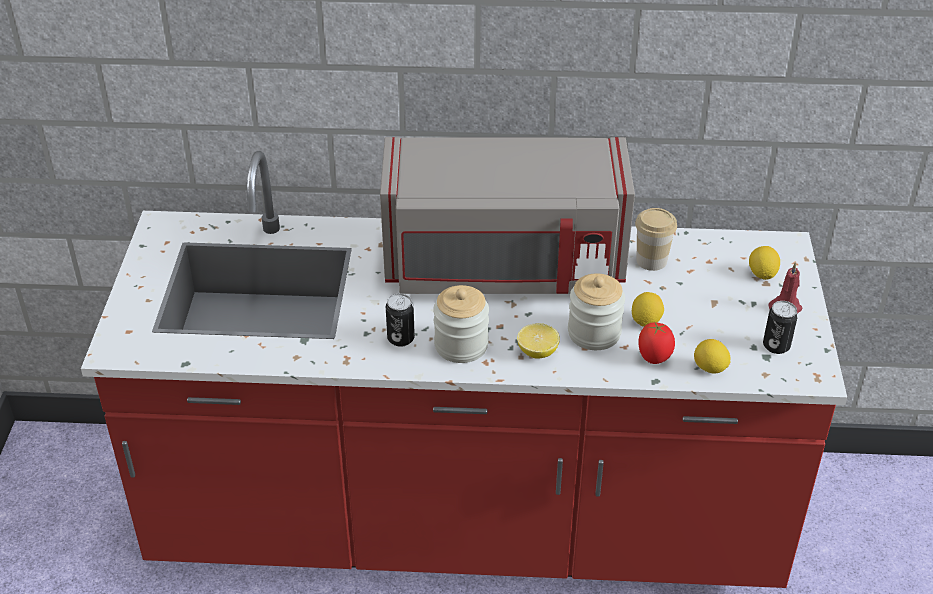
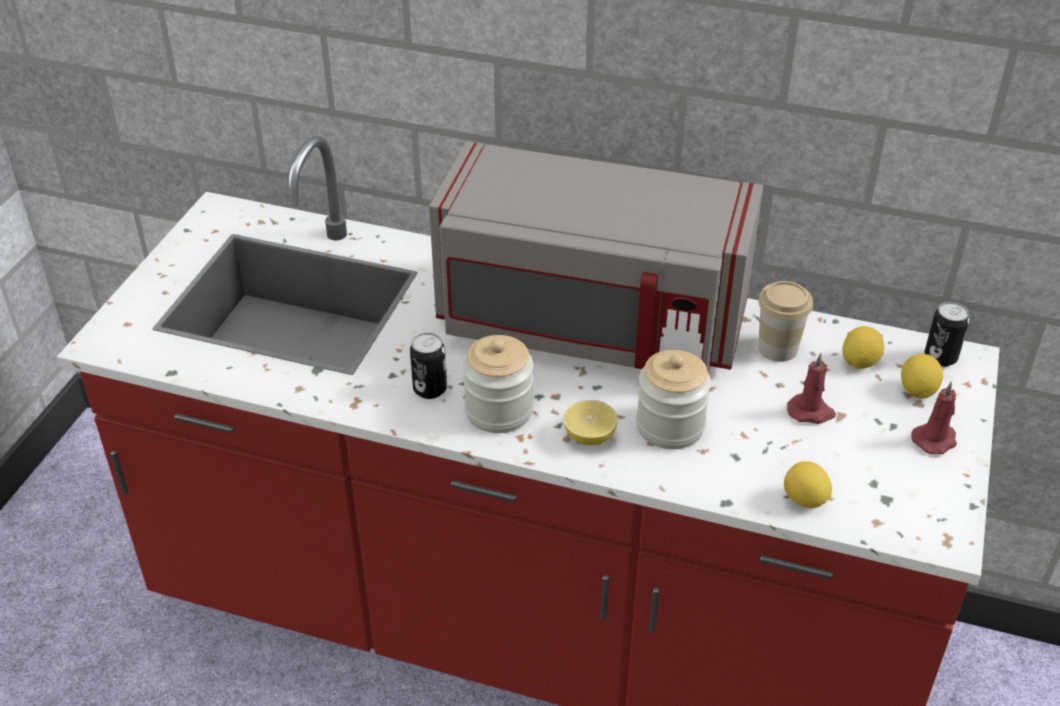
camera: 15 degrees right, 0 degrees up
lemon [632,292,664,327] -> lemon moved to [842,326,884,369]
tomato [639,321,675,364] -> none
can [763,301,798,354] -> can moved to [925,302,970,367]
none -> red candle [787,353,836,424]

